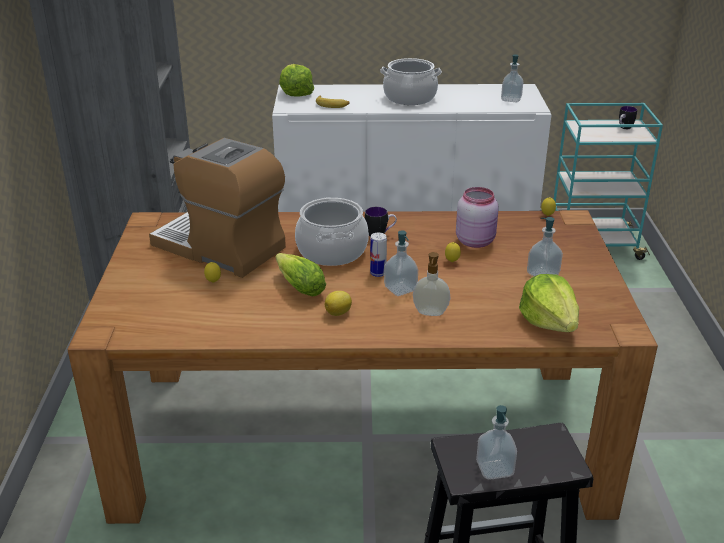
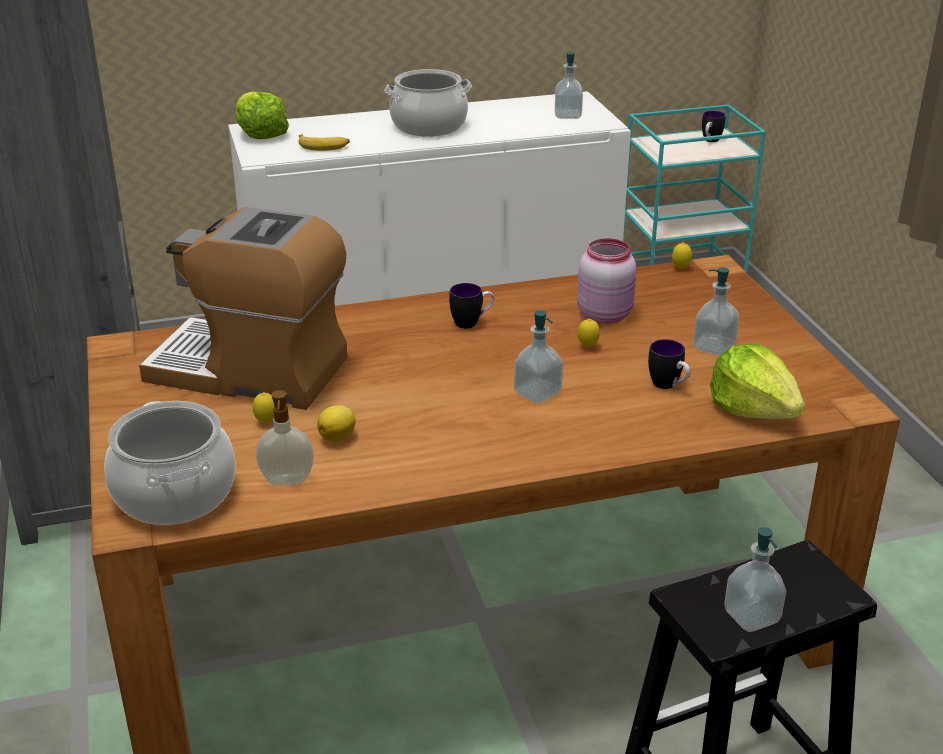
camera: 15 degrees left, 0 degrees up
lettuce [276,253,326,297] -> none
cooking pot [295,197,369,266] -> cooking pot moved to [104,401,236,525]
lemon [325,291,352,316] -> lemon moved to [317,405,356,442]
can [370,233,387,277] -> none
soap dispenser [413,252,450,316] -> soap dispenser moved to [256,390,314,485]
none -> mug [648,339,691,389]

